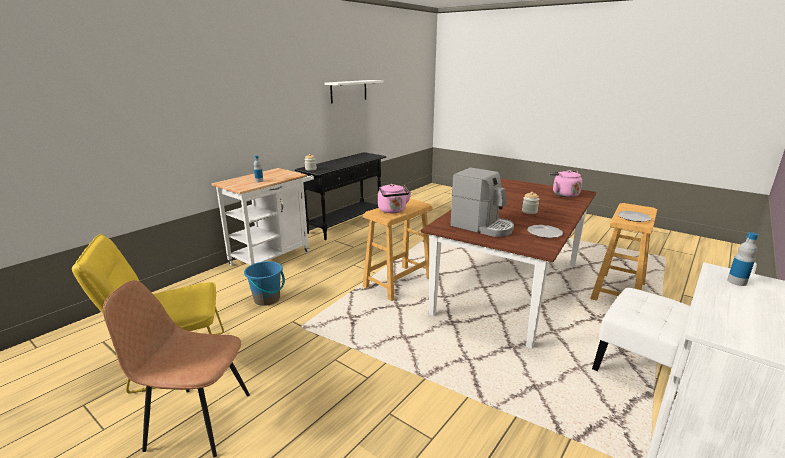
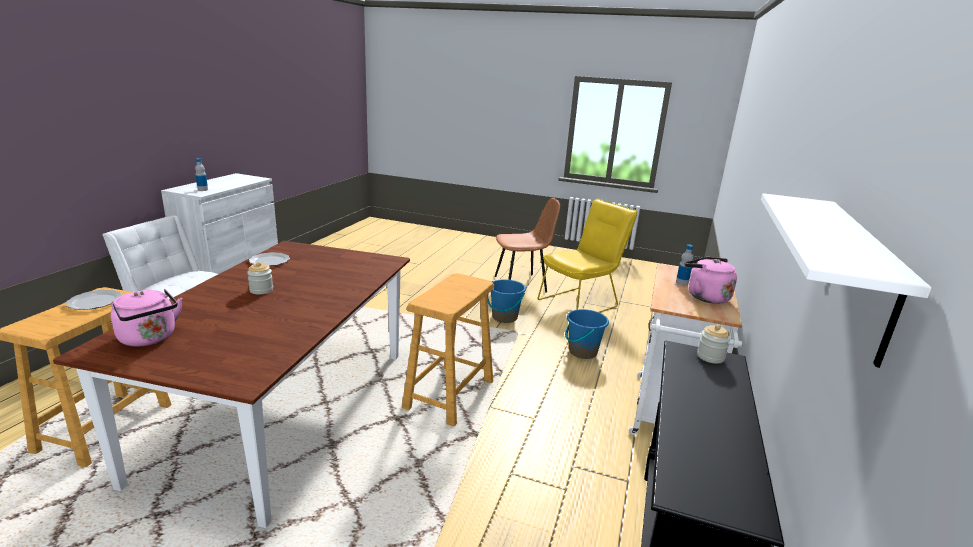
camera: 160 degrees right, 0 degrees up
pink kettle [378,184,411,213] -> pink kettle moved to [685,257,737,304]
coffee machine [451,168,514,237] -> none
none -> blue bucket [487,279,526,323]

